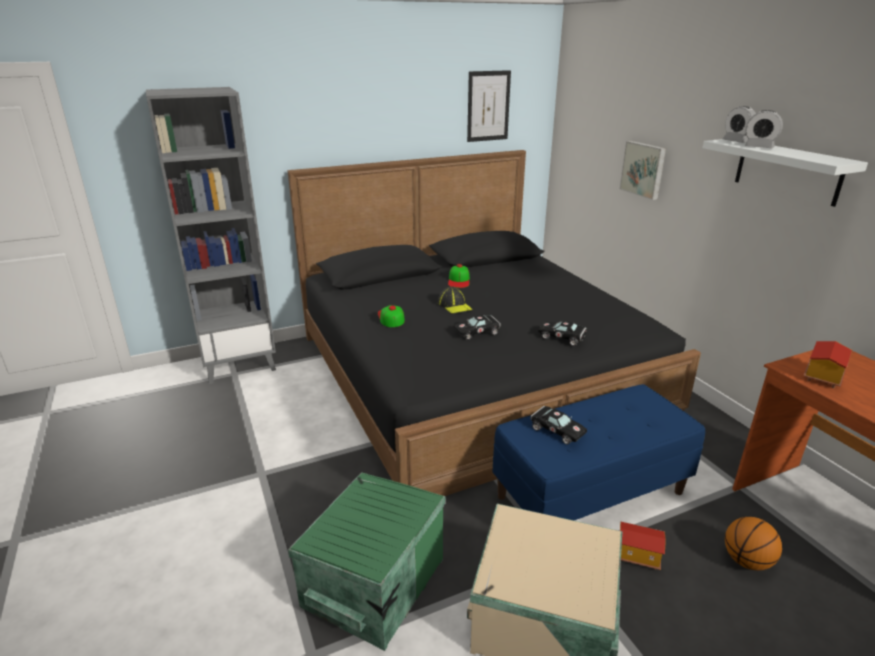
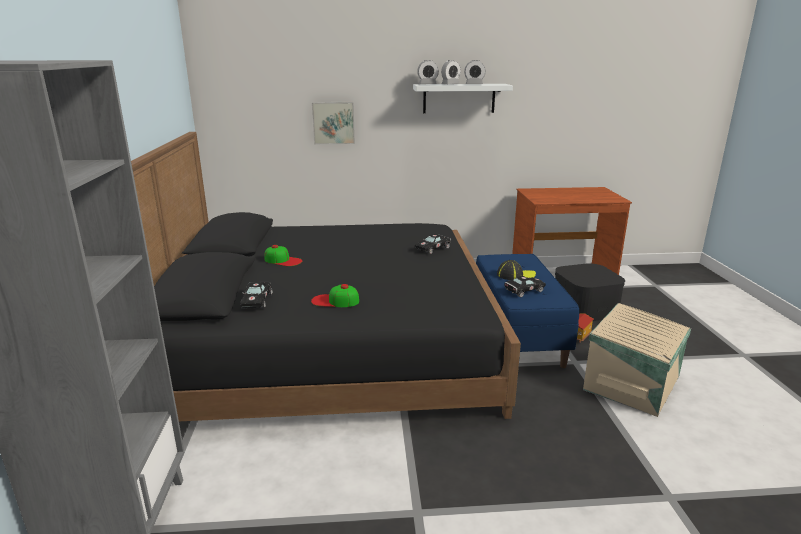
camera: 70 degrees left, 5 degrees down
green storage box [288,472,445,651] -> none
cap [438,286,472,314] -> cap moved to [497,260,536,280]
black toy car [454,315,501,340] -> black toy car moved to [240,282,272,309]
picture [467,70,511,142] -> none
basketball [725,517,782,570] -> black storage box [555,263,625,321]
toy house [803,341,852,388] -> none
none -> alarm clock [464,60,486,84]

